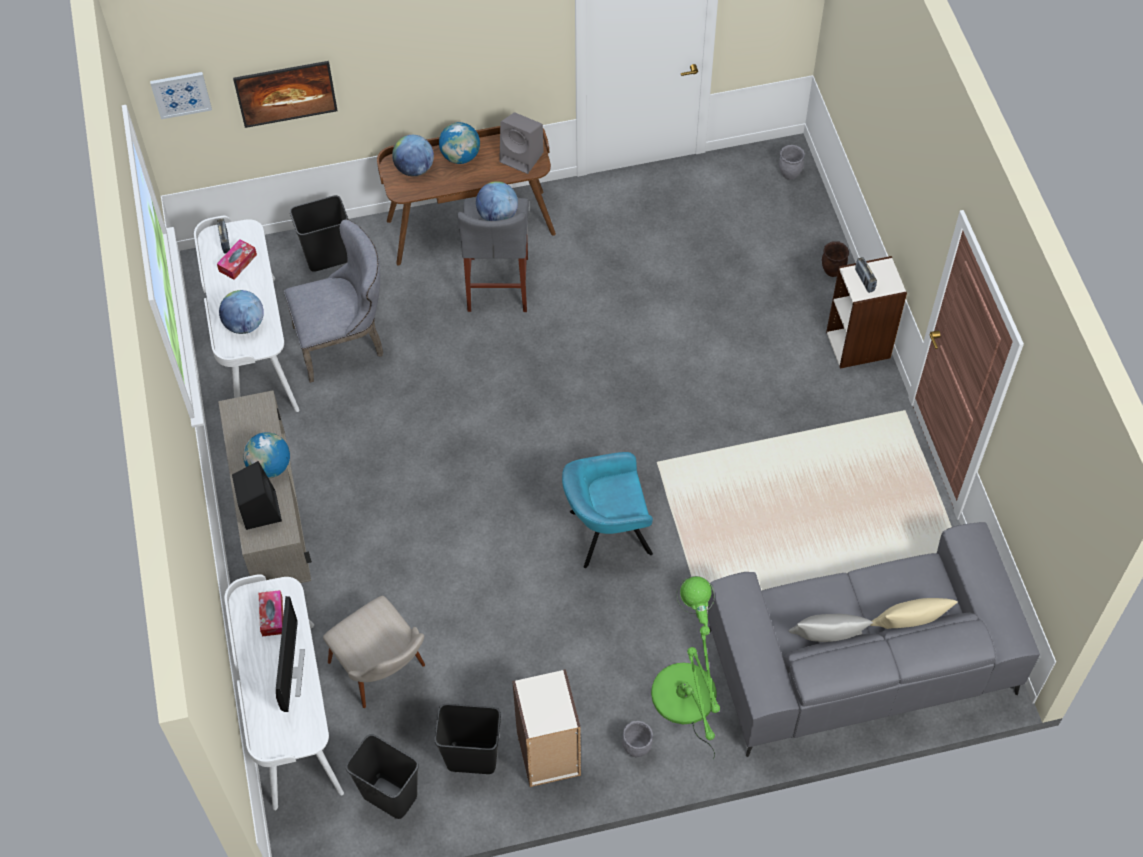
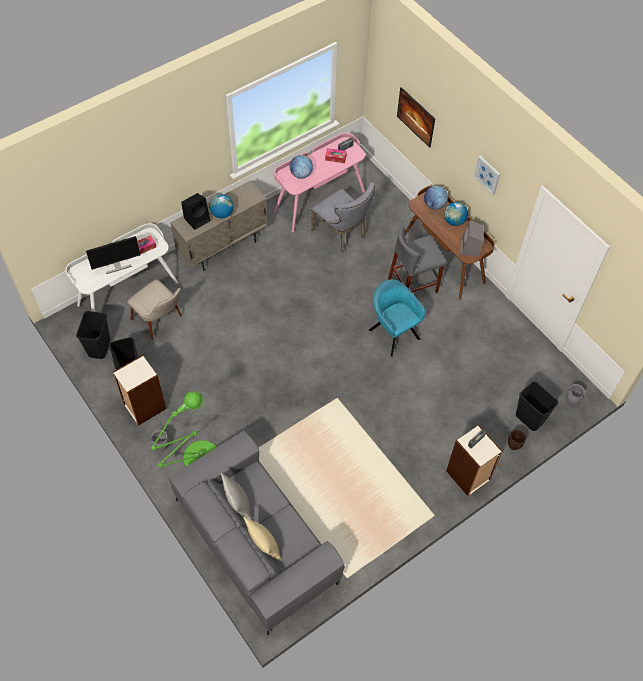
camera: 65 degrees right, 0 degrees up
picture [150,72,212,119] -> picture moved to [474,156,500,195]
white desk [194,216,300,412] -> pink desk [274,133,365,232]
black trash can [290,195,348,272] -> black trash can moved to [516,381,558,431]
beige chair [323,596,425,708] -> beige chair turned 75 degrees counterclockwise [127,279,182,339]
globe [476,181,518,221] -> none
turquoise armchair [562,452,653,568] -> turquoise armchair moved to [369,279,426,357]

